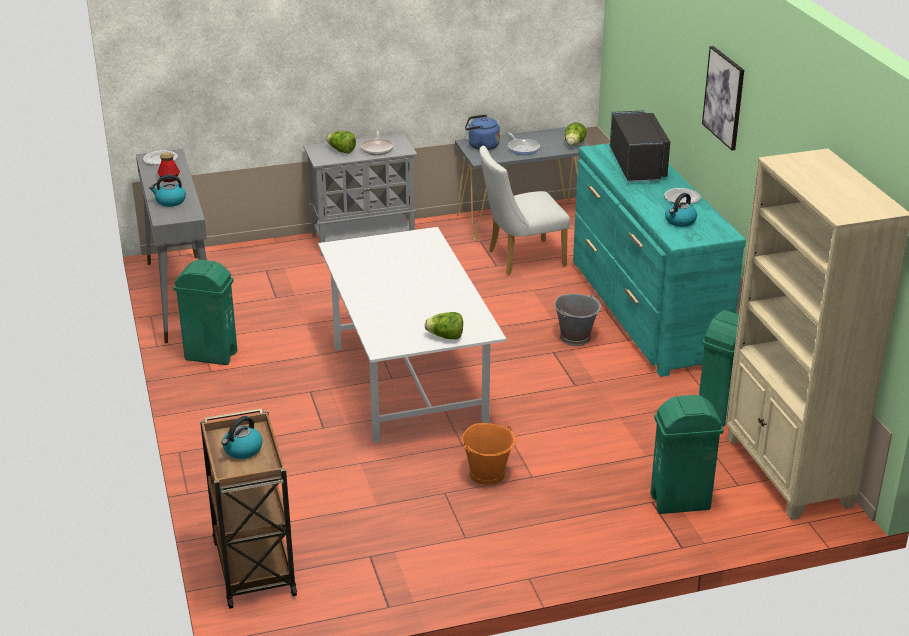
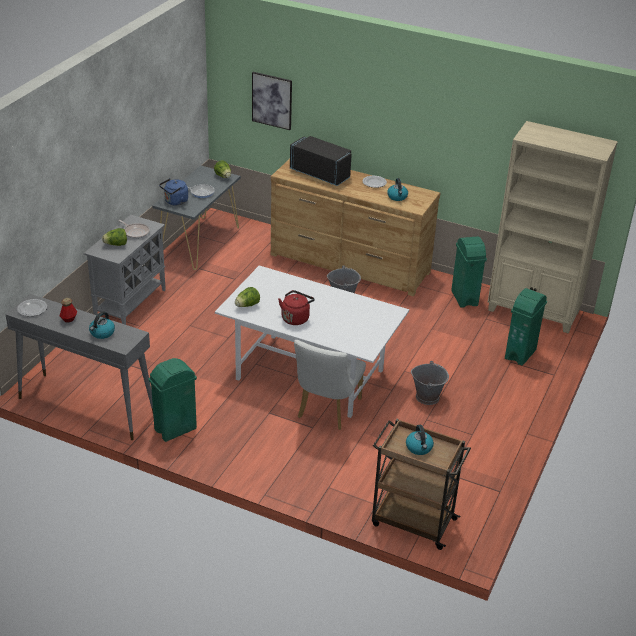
camera: 50 degrees left, 5 degrees up
lettuce [425,312,463,340] -> lettuce moved to [235,287,260,307]
orange bucket [462,423,516,486] -> grey bucket [411,361,449,405]
white chair [480,146,570,275] -> white chair moved to [294,340,366,430]
turquoise dresser [573,143,746,377] -> brown dresser [271,159,440,296]
picture [702,46,744,151] -> picture moved to [252,72,292,130]
none -> red kettle [278,290,315,325]

